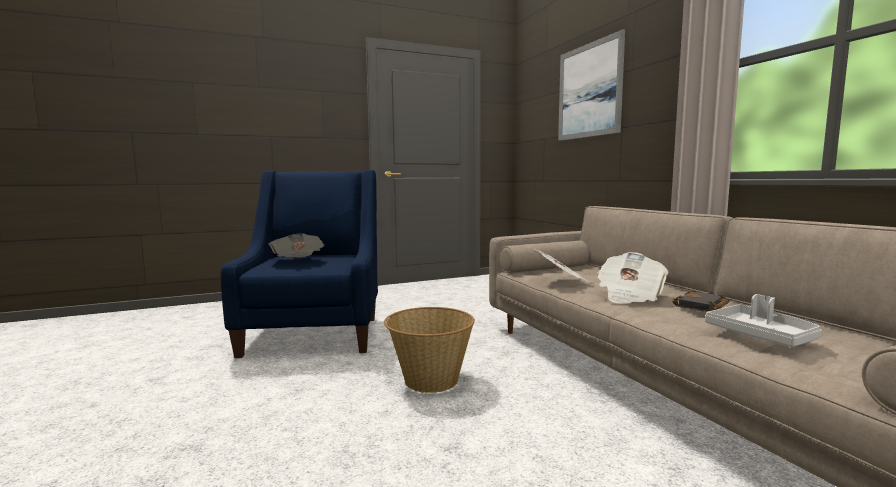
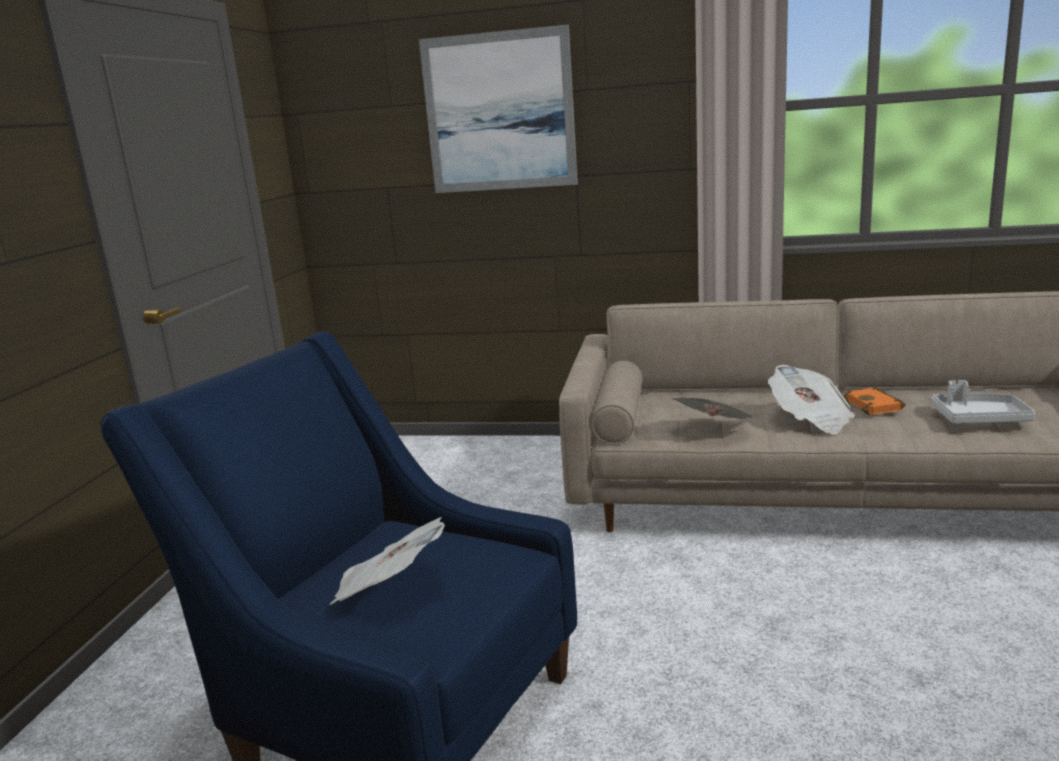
camera: 55 degrees left, 10 degrees up
basket [384,307,475,393] -> none
black book [672,289,729,312] -> orange book [842,387,906,415]

